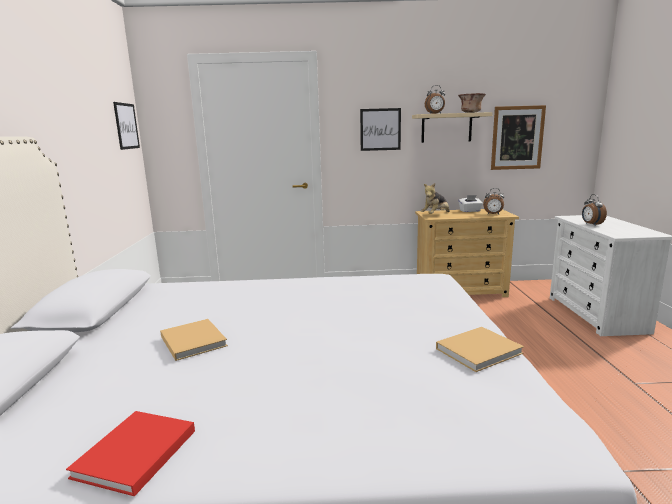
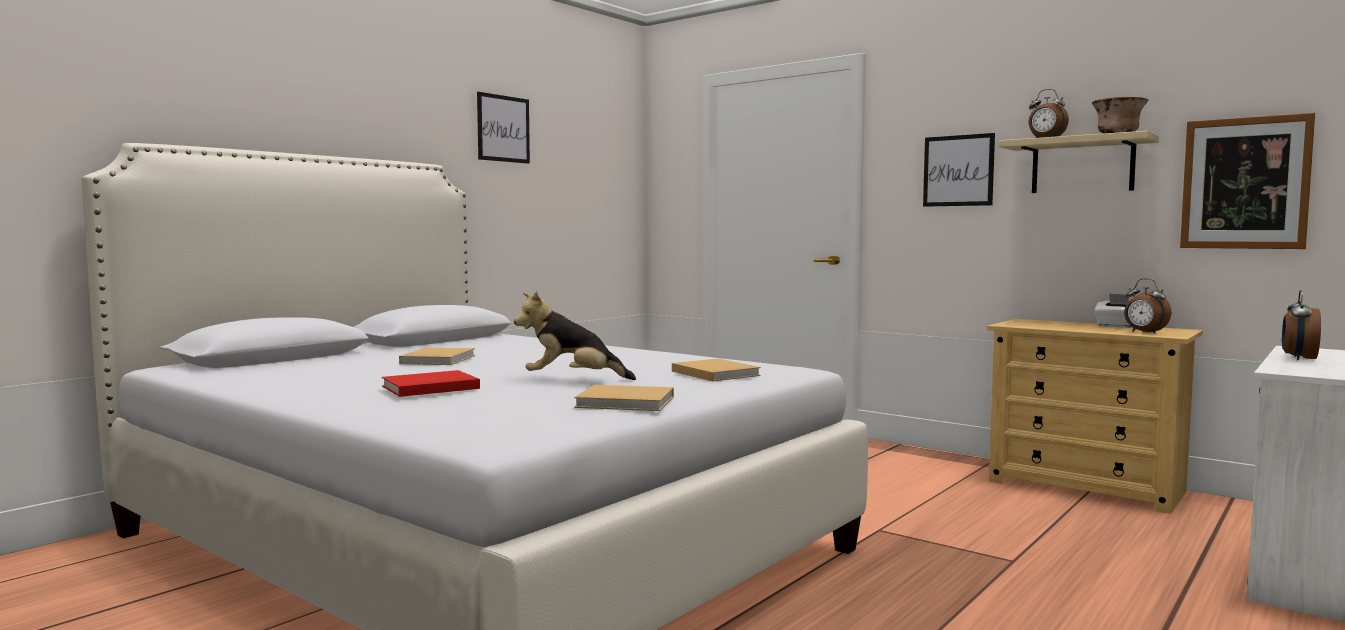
camera: 40 degrees right, 10 degrees down
red book [66,411,195,497] -> red book moved to [382,370,480,397]
picture [113,102,140,150] -> picture moved to [477,92,530,164]
plush toy [421,183,450,214] -> plush toy moved to [514,291,636,380]
none -> beige book [672,359,761,382]

